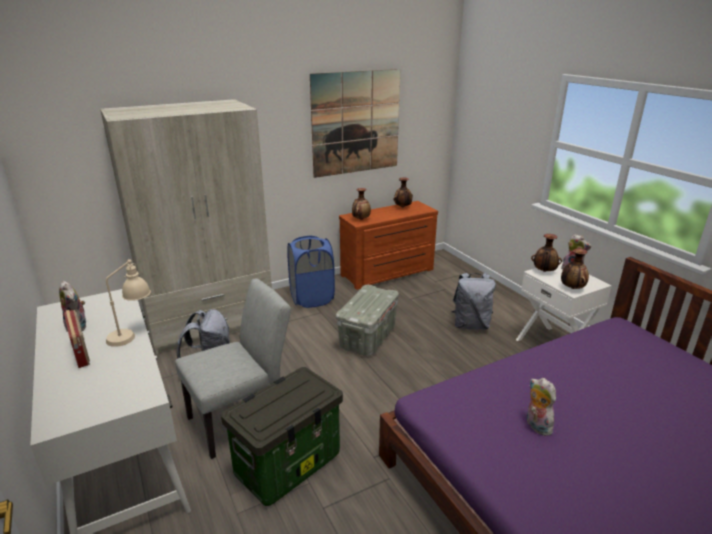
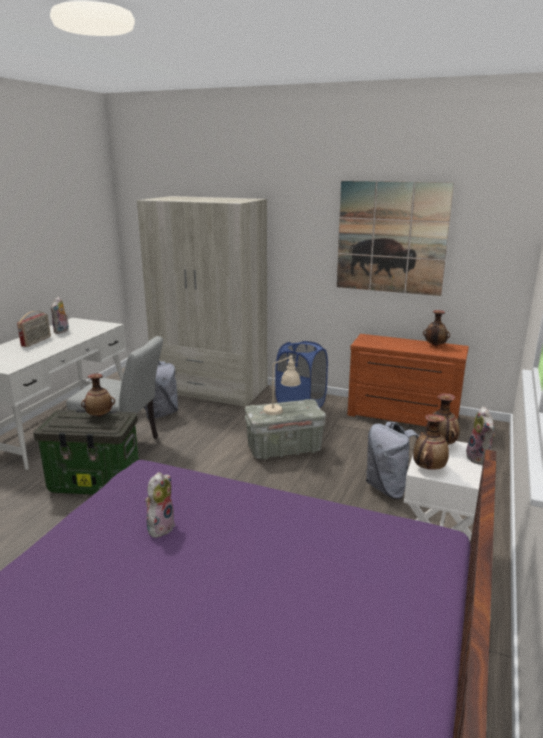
camera: 50 degrees right, 5 degrees down
beige table lamp [106,259,151,347] -> beige table lamp moved to [263,356,301,415]
vase [352,188,371,220] -> vase moved to [81,373,115,417]

